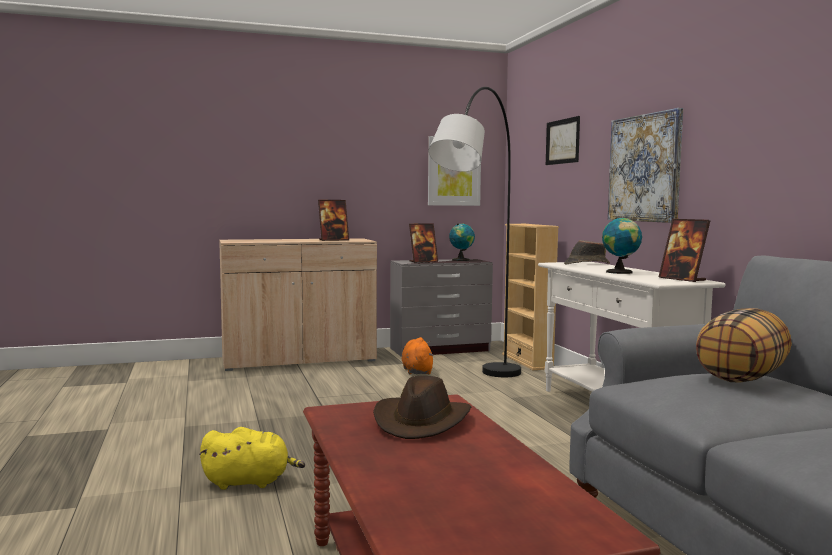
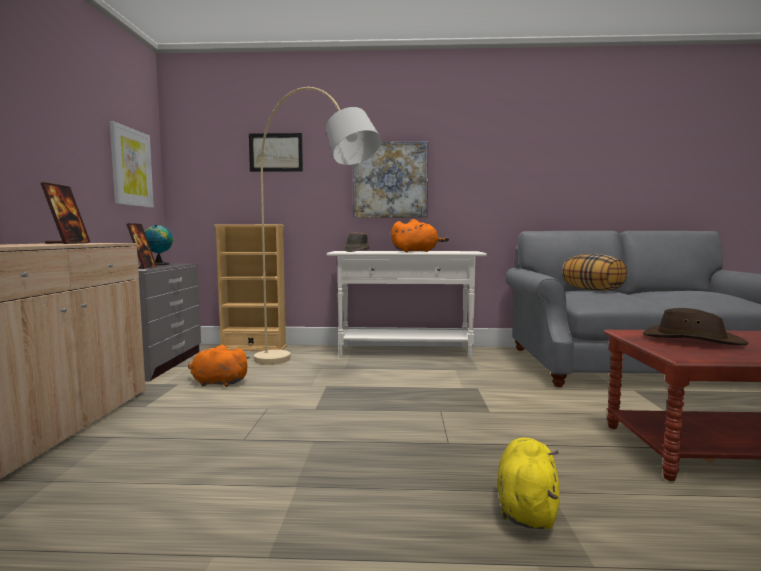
camera: 70 degrees left, 0 degrees up
black floor lamp [429,87,521,377] -> beige floor lamp [254,87,381,365]
globe [602,217,642,274] -> orange plush toy [391,219,449,252]
picture frame [659,219,710,282] -> none

